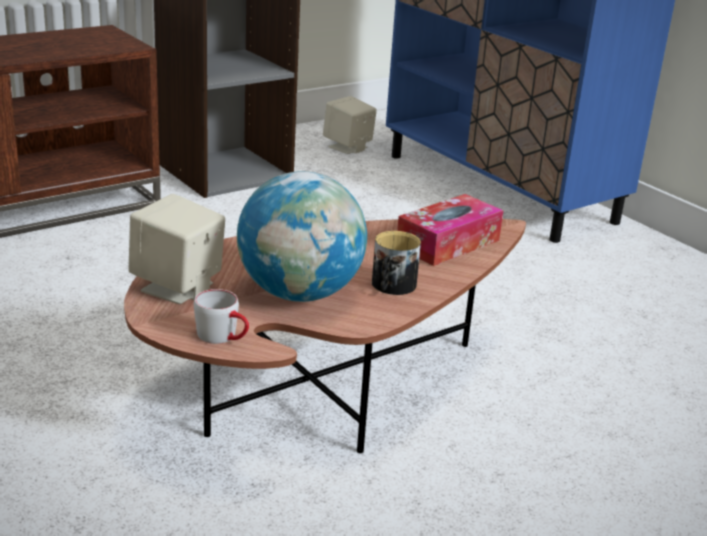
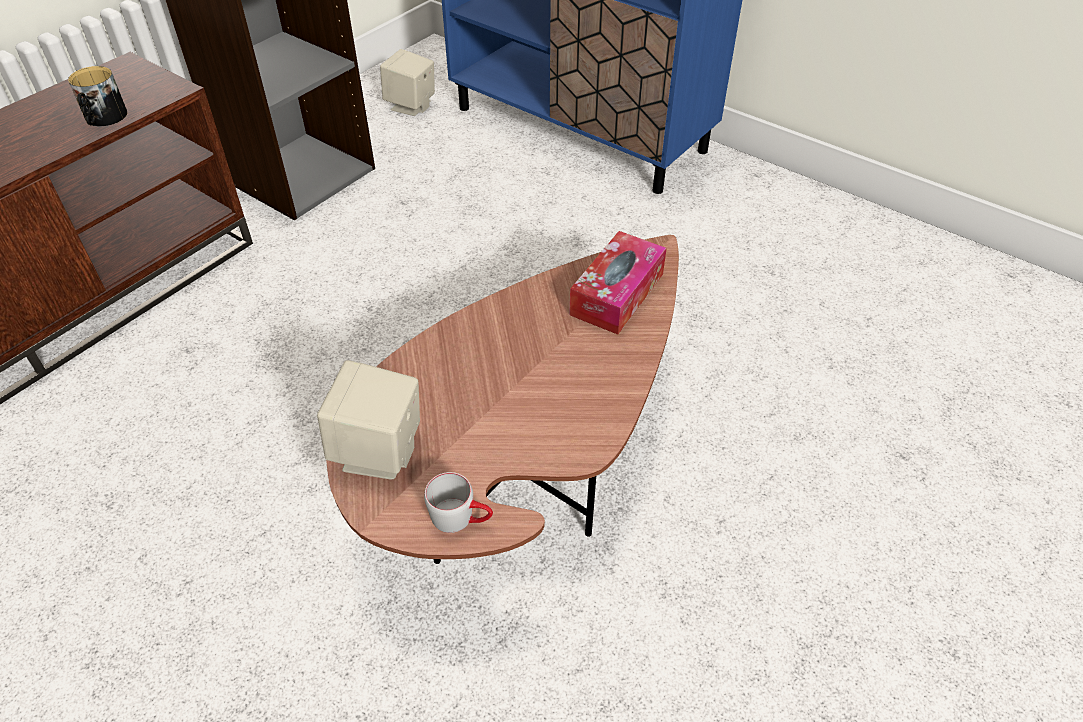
camera: 15 degrees left, 20 degrees up
globe [237,171,367,302] -> none
mug [372,231,421,295] -> mug moved to [68,66,127,126]

